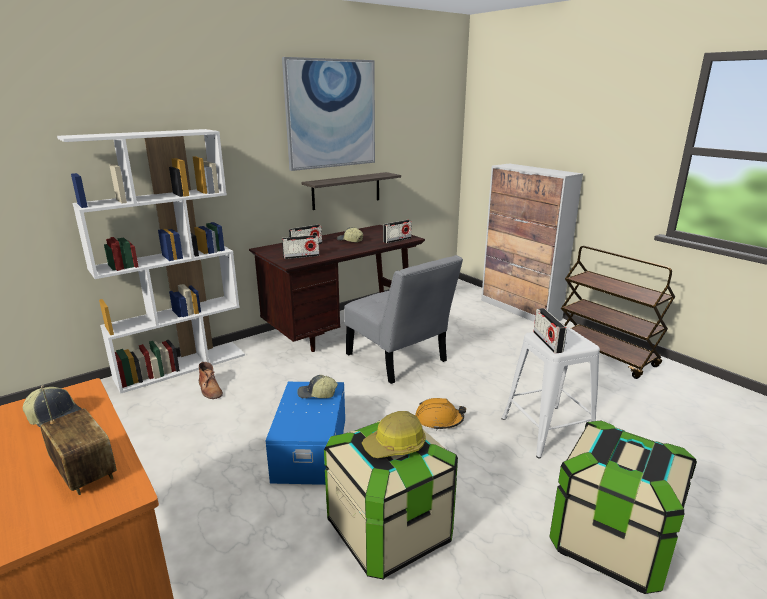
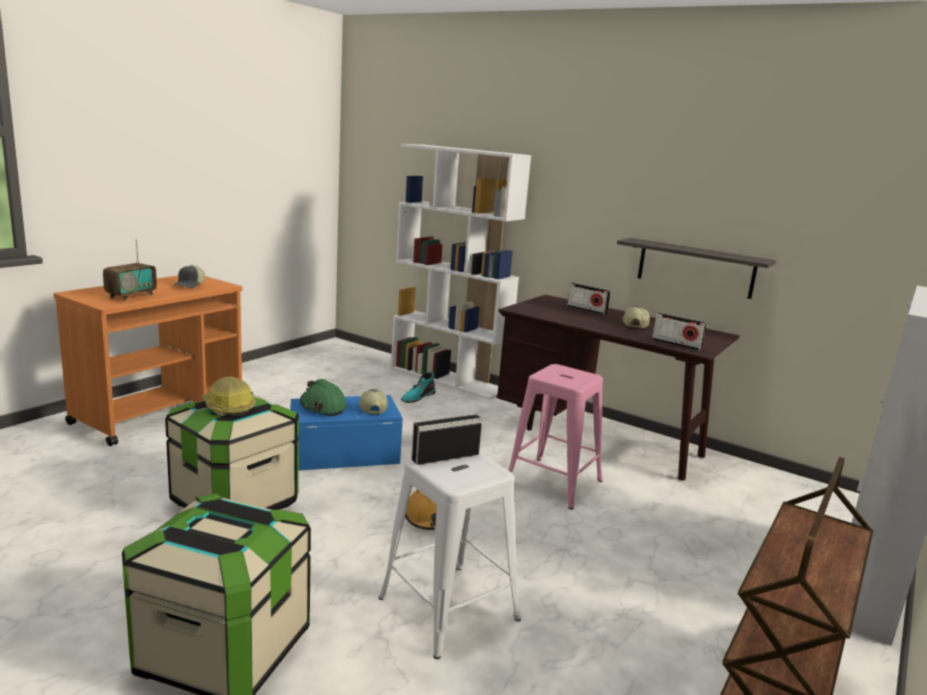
camera: 70 degrees right, 5 degrees down
brown boot [199,362,223,399] -> turquoise boot [401,372,436,403]
picture [282,57,375,171] -> none
radio [282,235,319,259] -> none
grey chair [344,255,463,384] -> pink stool [508,364,603,510]
none -> green hard hat [300,379,347,416]

